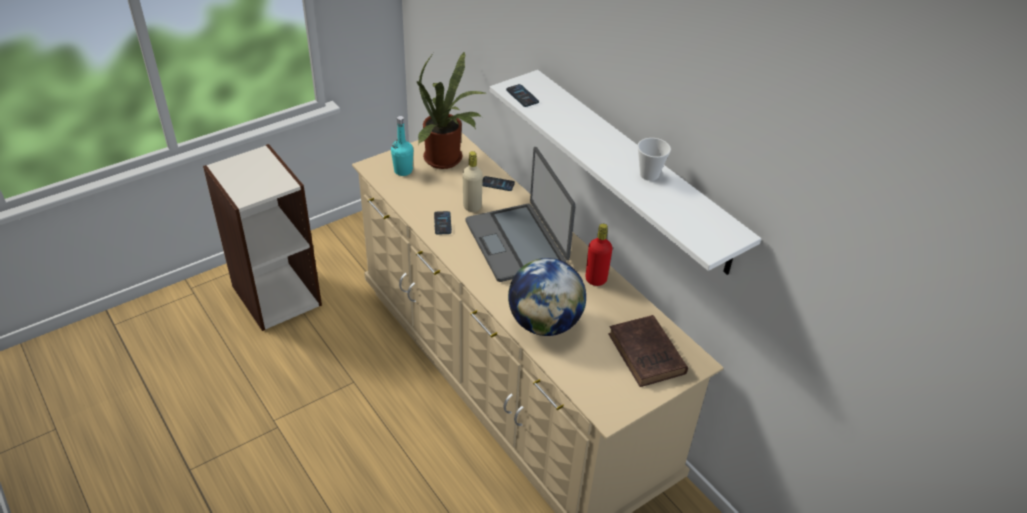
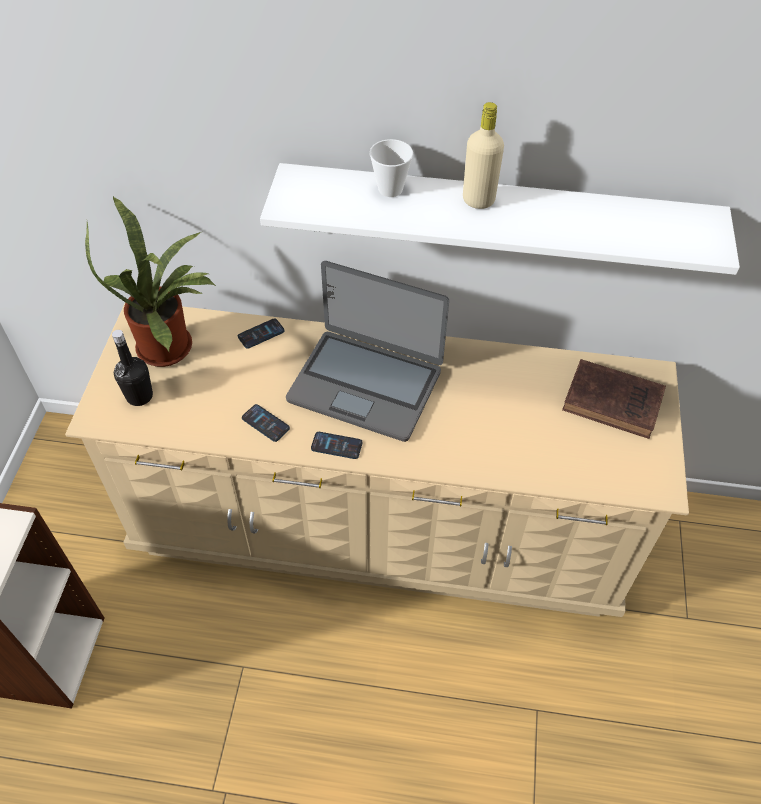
camera: 45 degrees left, 10 degrees up
turquoise bottle [391,116,413,176] -> black bottle [112,330,153,406]
beige bottle [463,151,483,212] -> beige bottle moved to [463,102,504,209]
phone [506,84,539,107] -> phone moved to [311,432,362,459]
globe [508,258,586,336] -> none
red bottle [586,224,613,286] -> none
cup [637,138,671,181] -> cup moved to [369,139,413,197]

